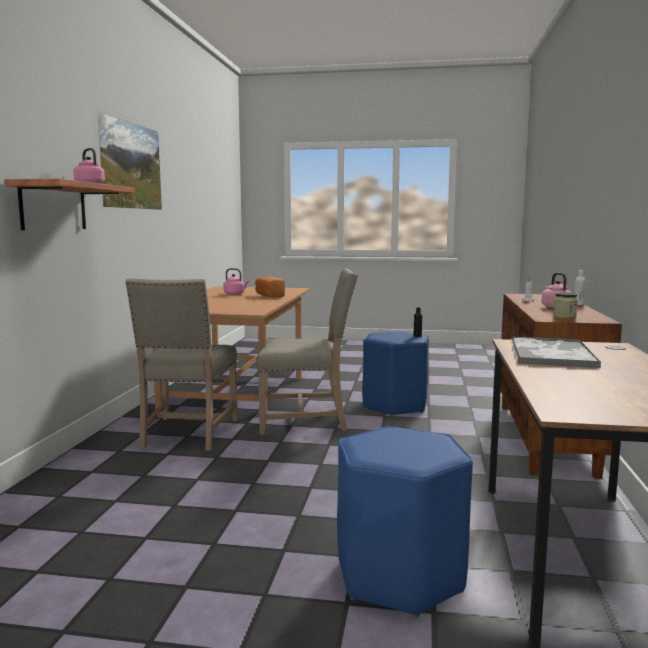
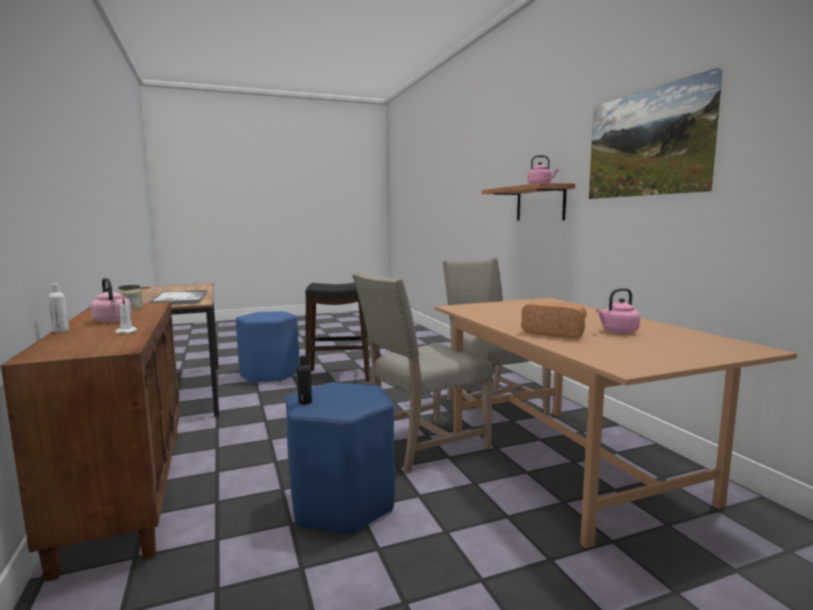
camera: 150 degrees right, 0 degrees up
none -> black stool [305,283,370,382]

